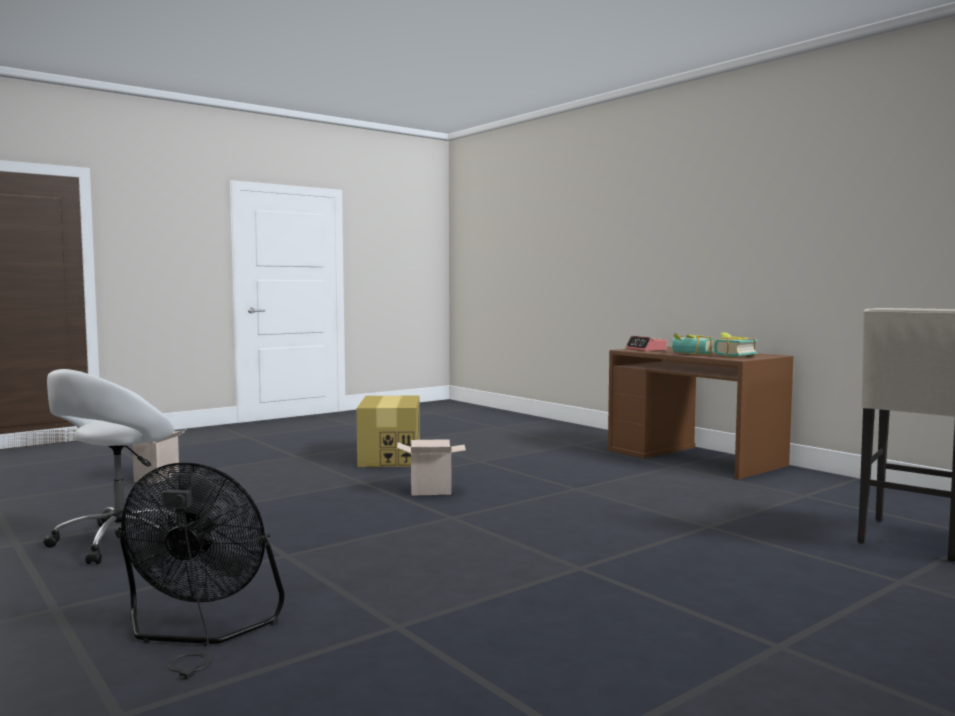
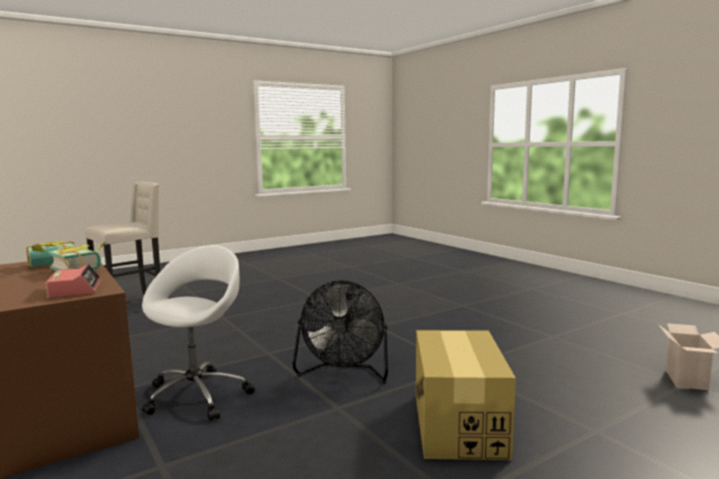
camera: 175 degrees left, 5 degrees up
white office chair [43,369,182,564] -> white office chair moved to [142,245,255,421]
black fan [115,463,284,680] -> black fan moved to [292,280,388,384]
cardboard box [397,439,466,495] -> none

